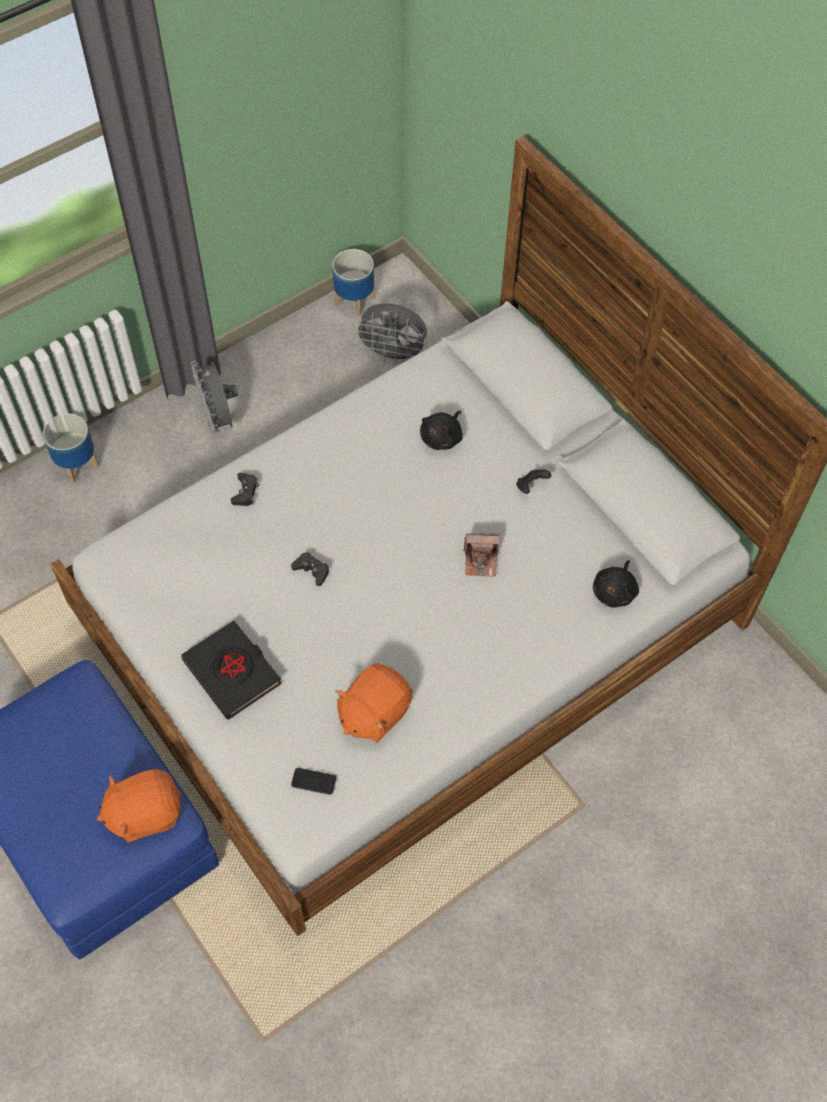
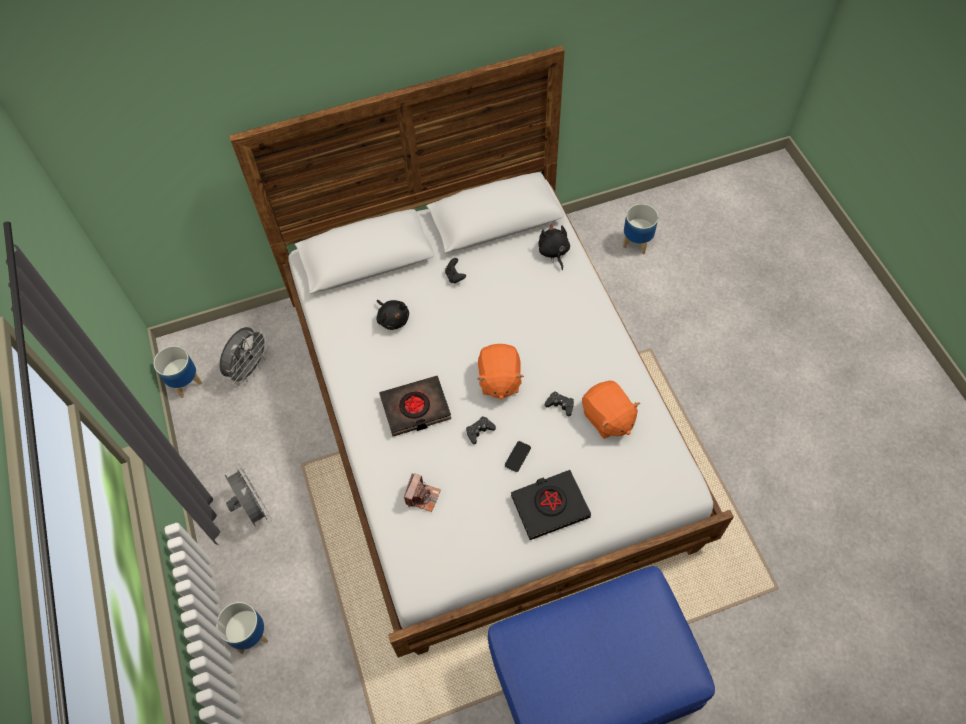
camera: 70 degrees left, 0 degrees up
orange plush toy [97,770,181,843] -> orange plush toy moved to [477,344,524,400]
grey fan [191,361,238,437] -> grey fan turned 120 degrees counterclockwise [225,463,272,526]
black game controller [231,472,260,506] -> black game controller moved to [545,392,574,416]
phone [291,768,336,795] -> phone moved to [505,441,531,472]
camera [463,533,499,577] -> camera moved to [404,473,441,512]
black plush toy [593,560,639,608] -> black plush toy turned 150 degrees counterclockwise [538,224,570,270]
none -> black book [379,376,451,436]
none -> planter [623,204,658,254]

